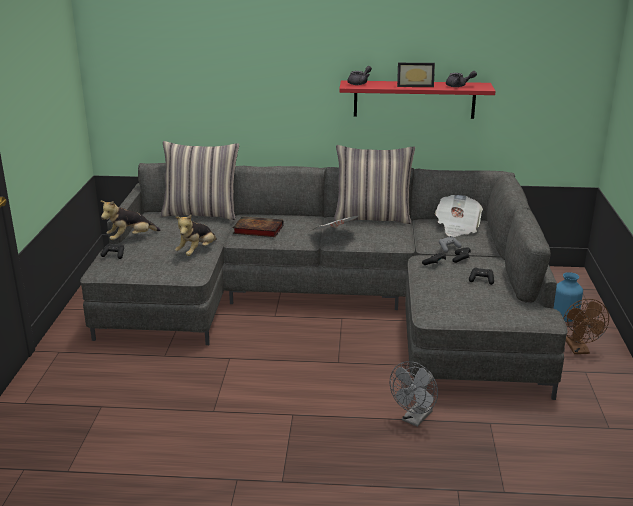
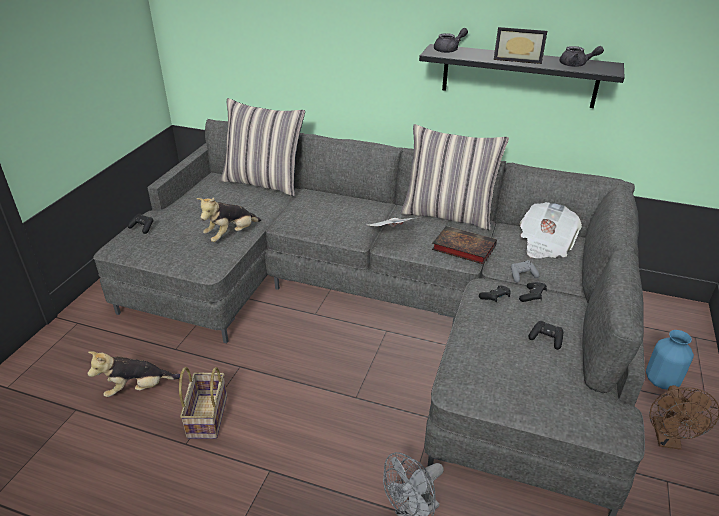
camera: 15 degrees right, 10 degrees up
plush toy [101,201,161,240] -> plush toy moved to [87,351,180,397]
book [233,216,284,237] -> book moved to [432,226,497,264]
red shelf [339,80,495,119] -> black shelf [419,44,625,108]
none -> basket [179,367,227,439]

